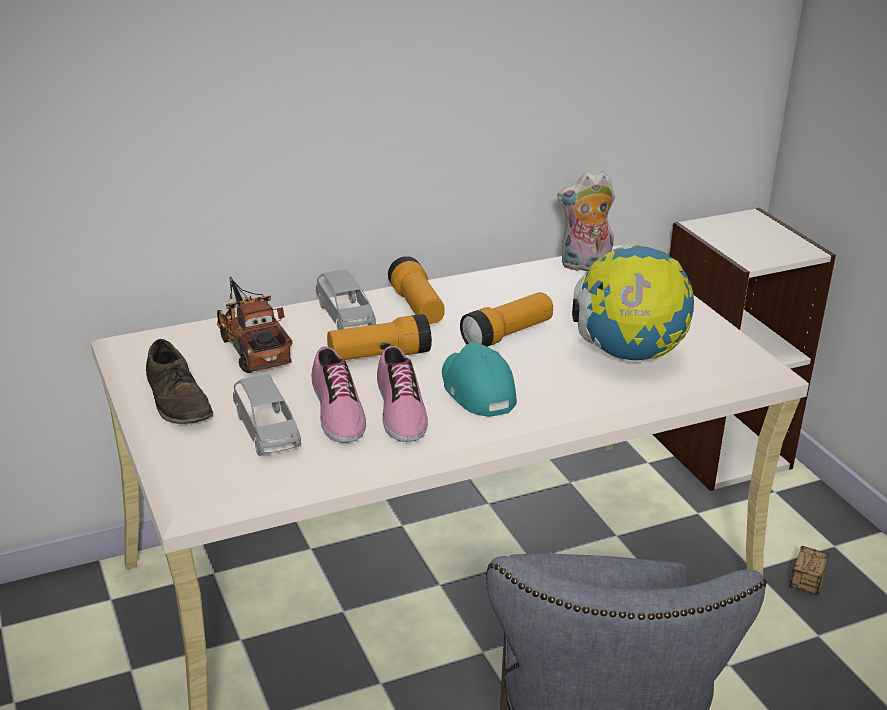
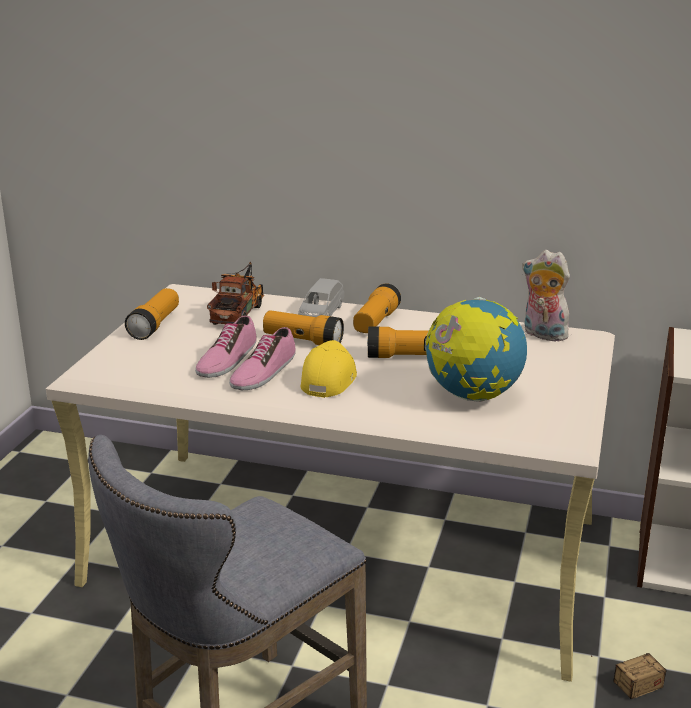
camera: 40 degrees right, 5 degrees down
brown shoe [146,339,213,424] -> flashlight [125,288,179,340]
grey toy car [233,374,301,456] -> none
turquoise cap [442,342,517,417] -> yellow cap [301,340,357,398]

